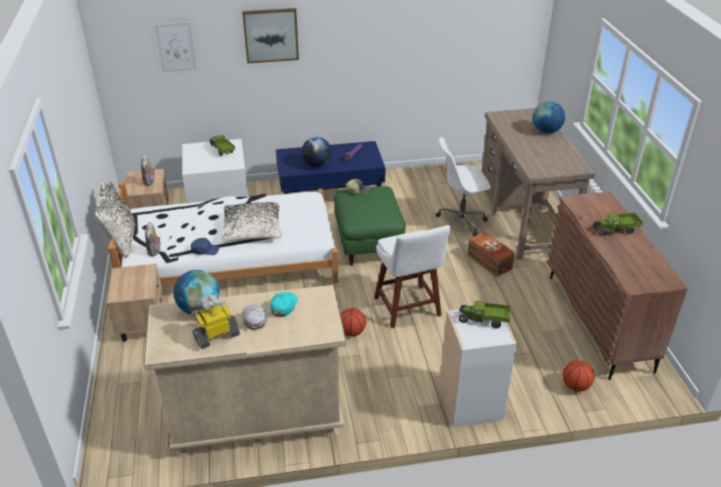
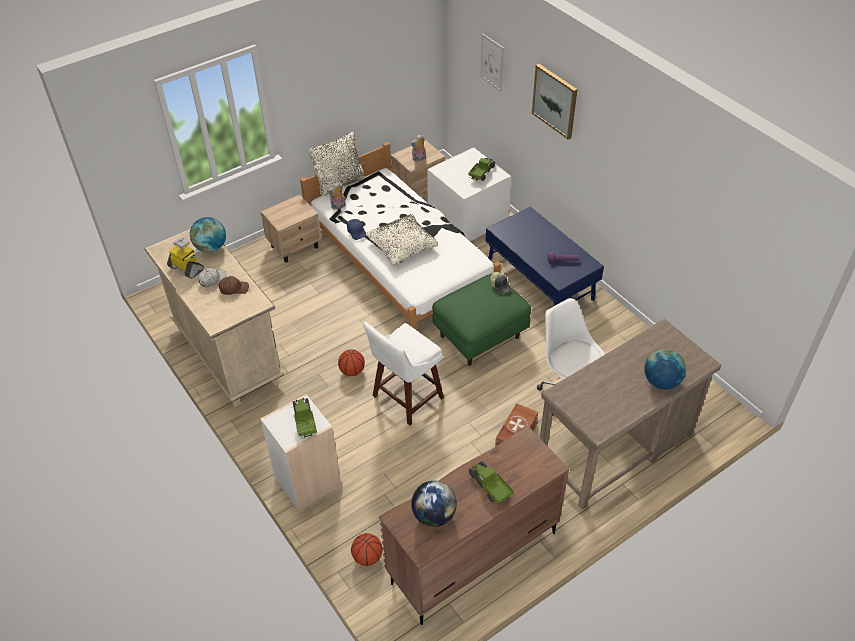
camera: 65 degrees right, 10 degrees up
turquoise cap [270,292,298,316] -> brown cap [219,276,249,295]
globe [302,137,332,167] -> globe moved to [411,481,457,527]

